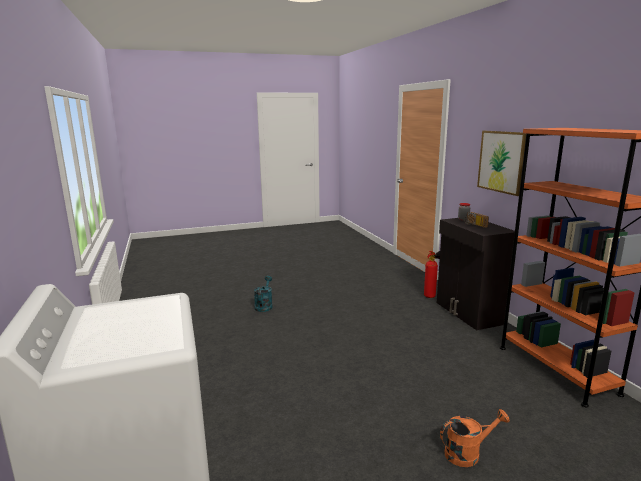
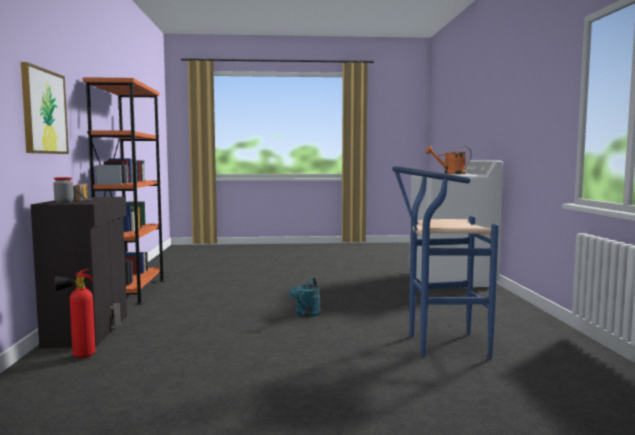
camera: 165 degrees left, 10 degrees down
turquoise watering can [254,276,273,312] -> turquoise watering can moved to [289,278,321,317]
orange watering can [440,409,510,467] -> orange watering can moved to [426,146,472,174]
none -> blue stool [392,166,499,359]

